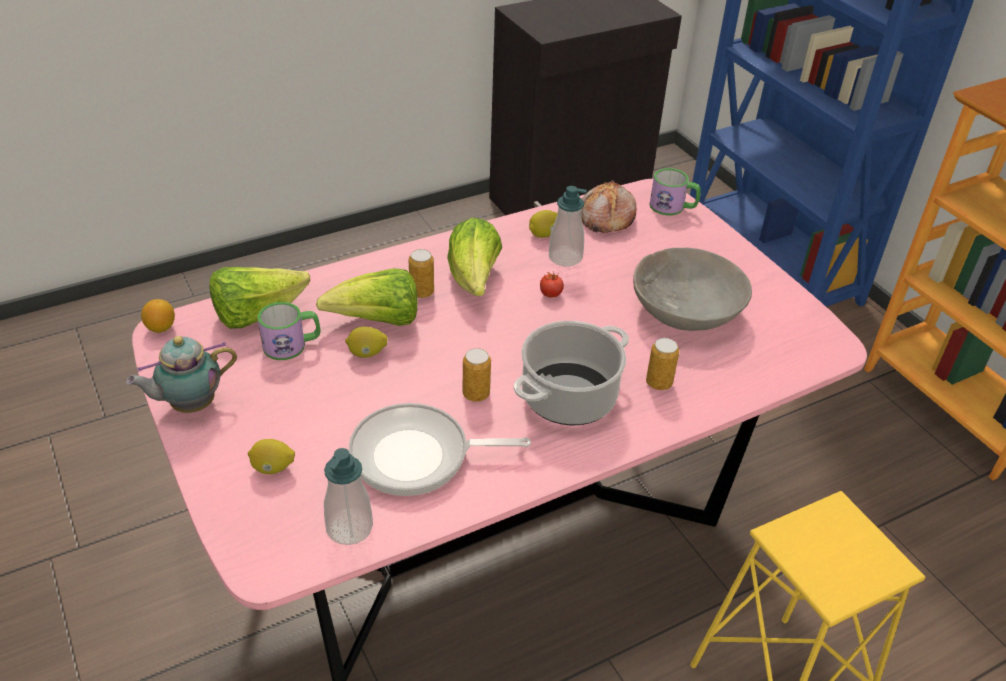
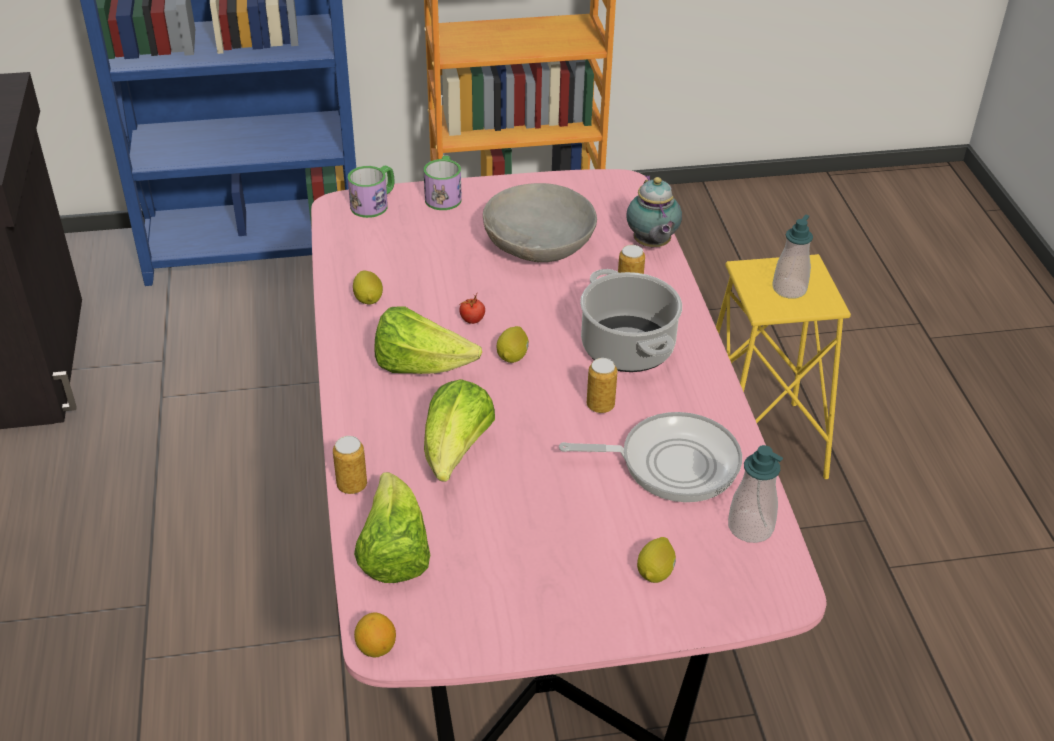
camera: 70 degrees left, 0 degrees up
teapot [126,336,237,413] -> teapot moved to [626,175,682,248]
mug [258,302,320,360] -> mug moved to [424,155,462,210]
lemon [345,327,388,358] -> lemon moved to [497,326,529,363]
frying pan [349,403,531,496] -> frying pan turned 105 degrees counterclockwise [559,412,742,502]
can [409,249,434,298] -> can moved to [333,436,367,494]
soap dispenser [549,186,587,267] -> soap dispenser moved to [772,214,813,299]
bread [582,180,636,233] -> none

